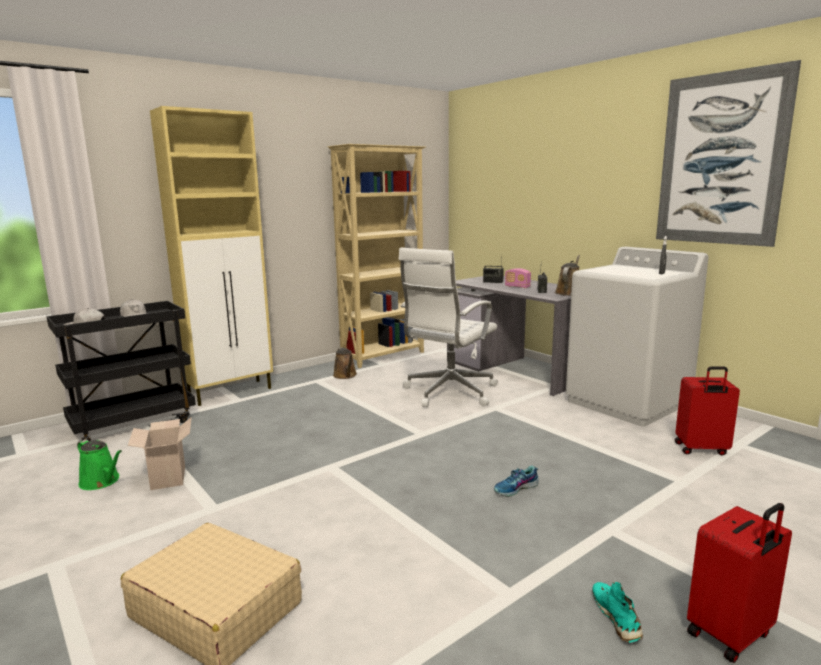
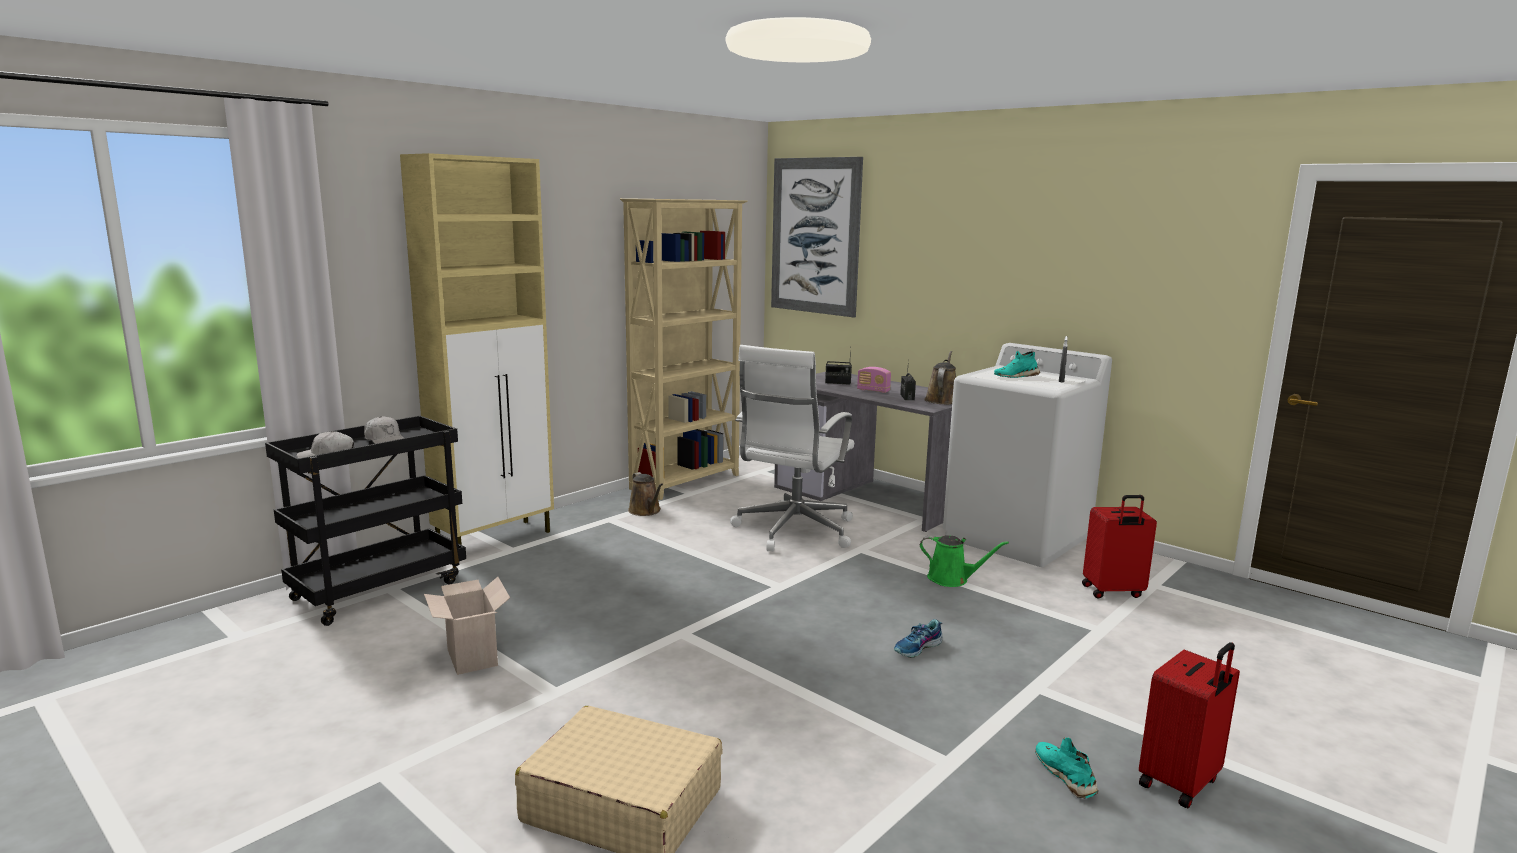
camera: 10 degrees left, 0 degrees up
green watering can [77,439,122,490] -> green watering can moved to [920,535,1009,587]
picture [656,60,801,247] -> picture moved to [771,157,863,318]
none -> turquoise shoe [994,351,1040,378]

